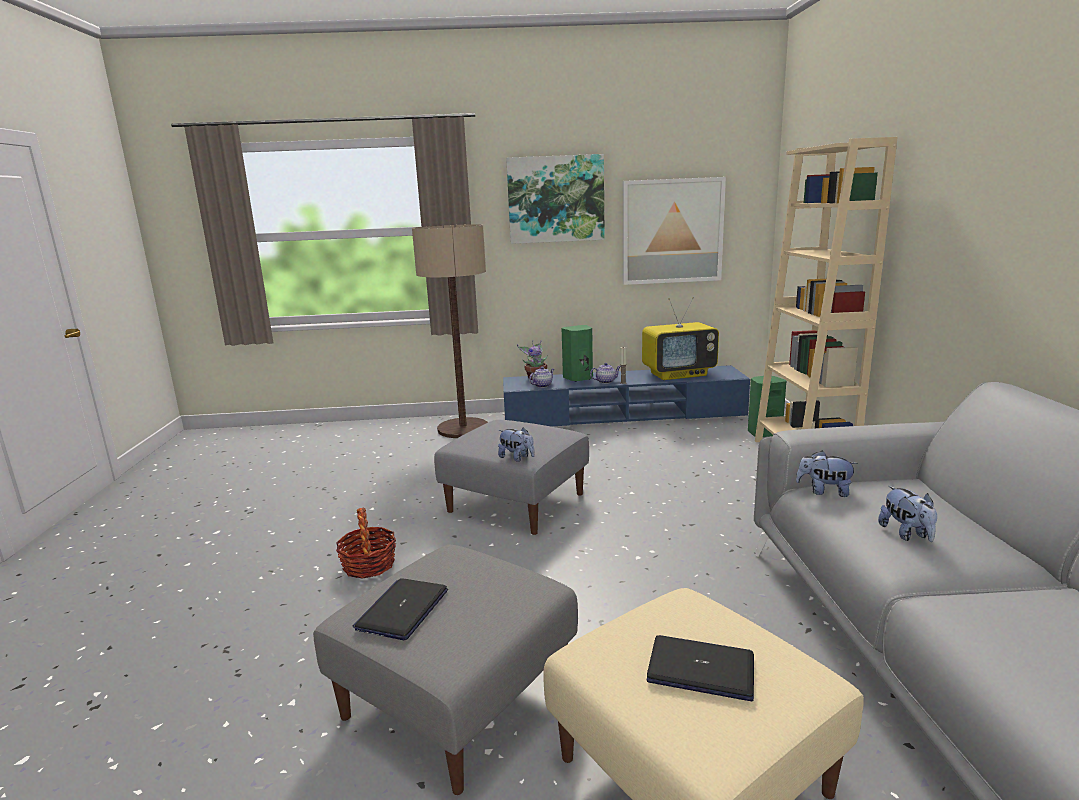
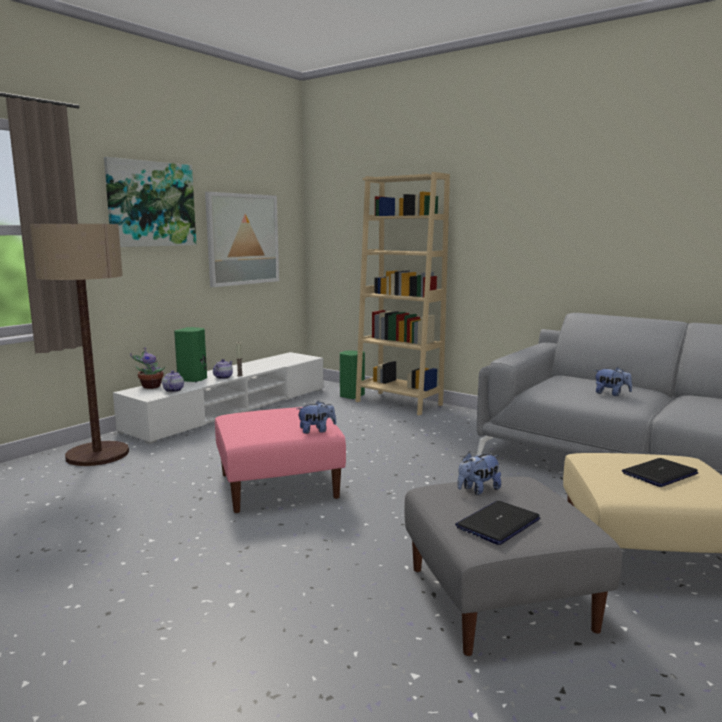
camera: 50 degrees left, 5 degrees down
basket [336,508,396,579] -> none
laptop [352,578,448,640] -> laptop turned 75 degrees clockwise [455,501,540,545]
grey ottoman [434,420,589,535] -> pink ottoman [215,407,346,513]
blue tv stand [503,365,750,426] -> white tv stand [113,352,324,444]
television [642,297,719,380] -> none
plush toy [796,451,858,497] -> plush toy moved to [458,452,501,495]

